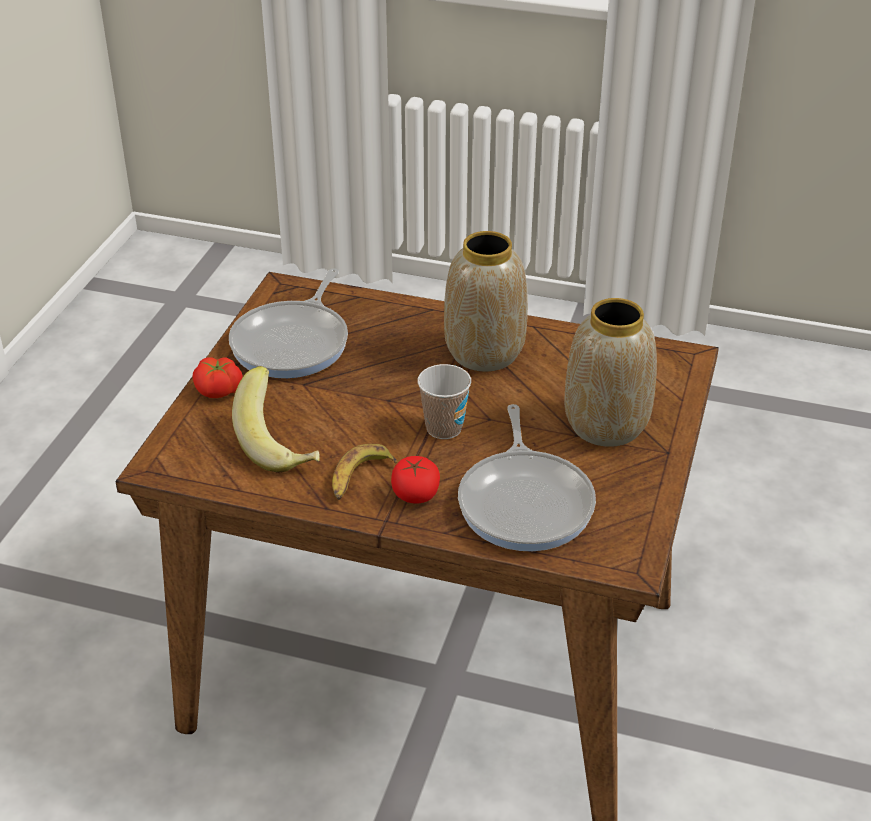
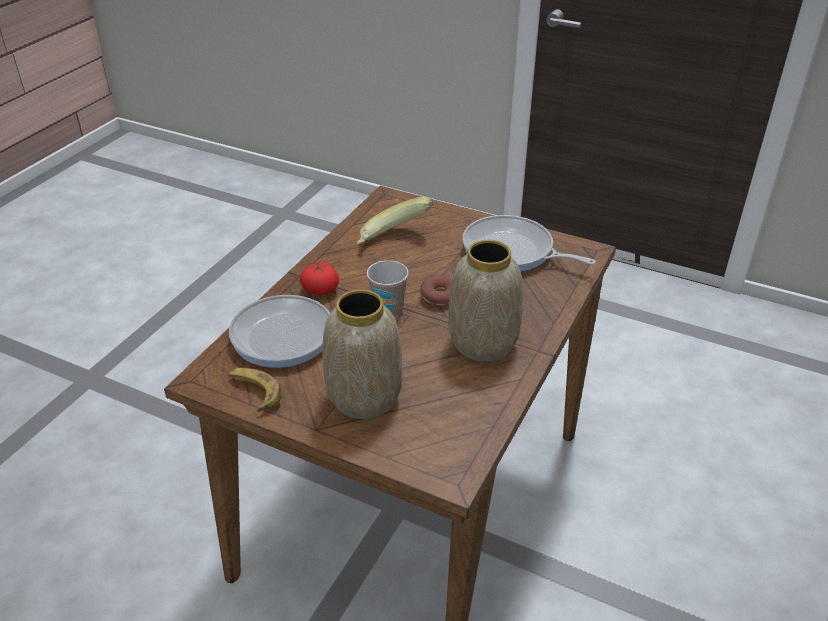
camera: 100 degrees right, 0 degrees up
tomato [193,357,243,398] -> none
banana [332,444,397,500] -> banana moved to [228,368,282,412]
none -> donut [420,275,453,306]

